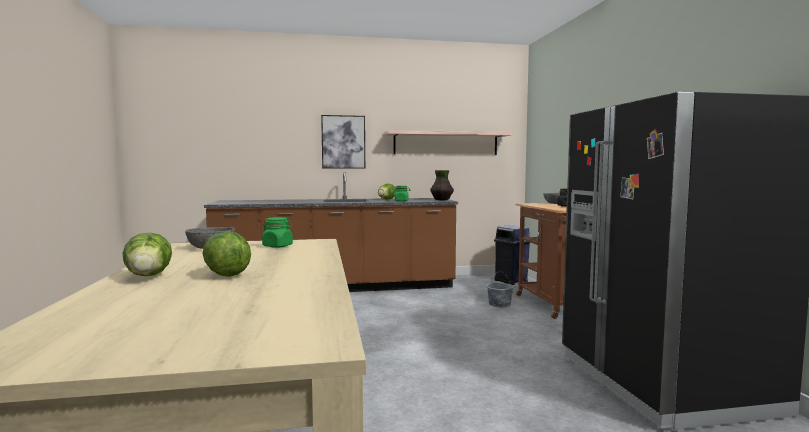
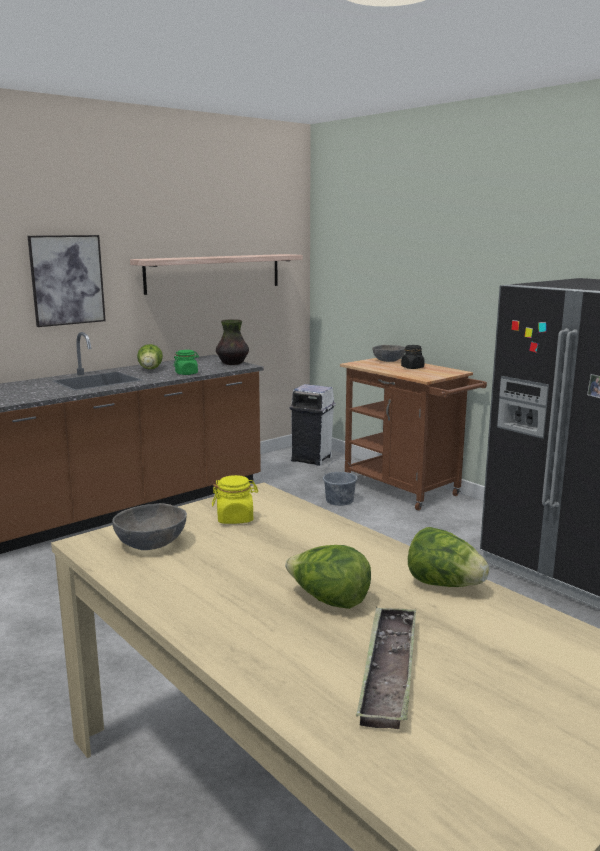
camera: 30 degrees left, 10 degrees up
lettuce [122,233,172,276] -> lettuce moved to [408,527,489,587]
green jar [262,217,293,248] -> yellow jar [212,475,258,524]
blue trash can [494,225,530,285] -> white trash can [290,384,336,466]
none -> tray [356,607,416,729]

